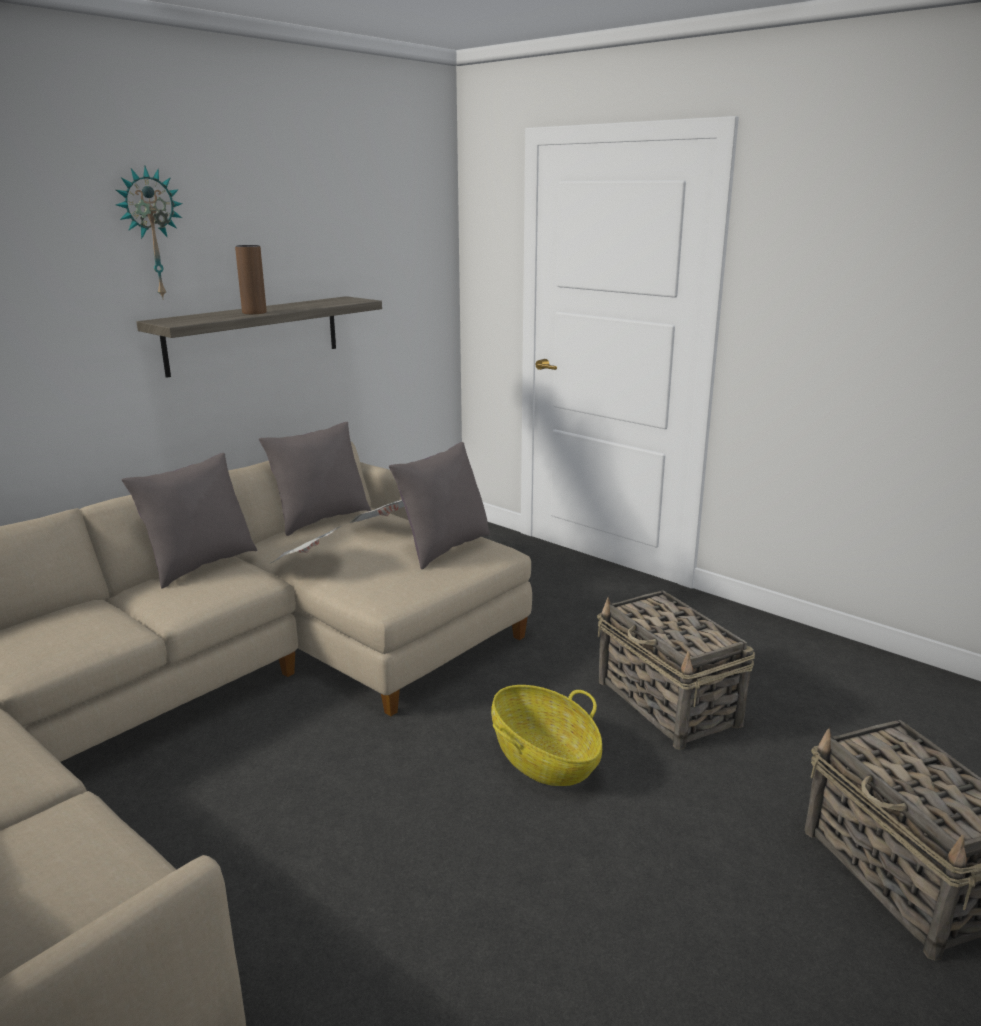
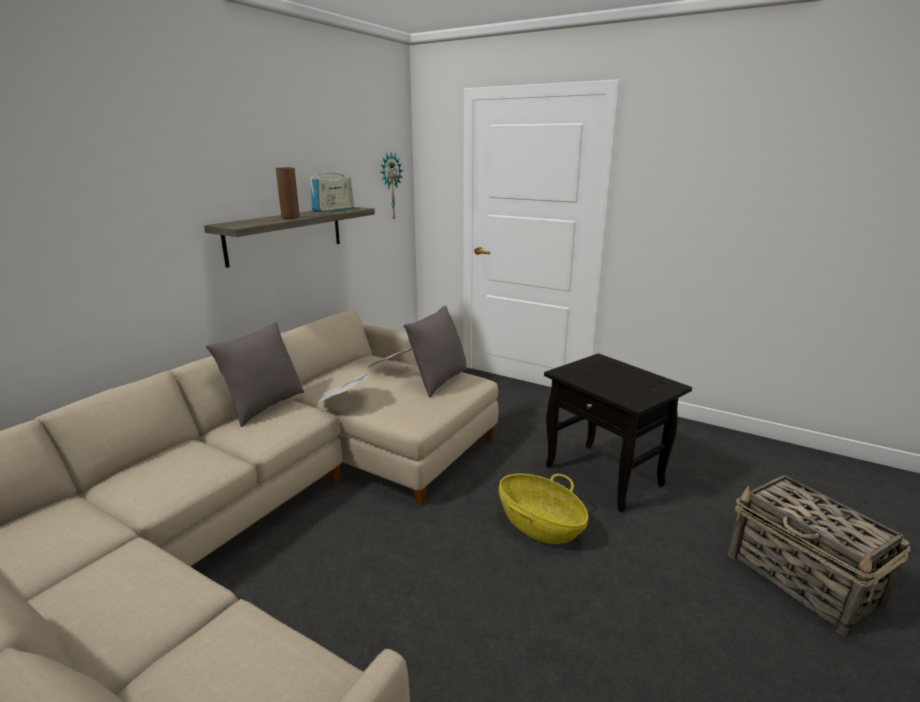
camera: 10 degrees left, 0 degrees up
wall clock [116,166,182,300] -> wall clock moved to [380,152,403,219]
grey pillow [259,422,371,536] -> none
basket [597,590,755,750] -> black side table [544,353,692,512]
none -> radio [310,169,354,212]

